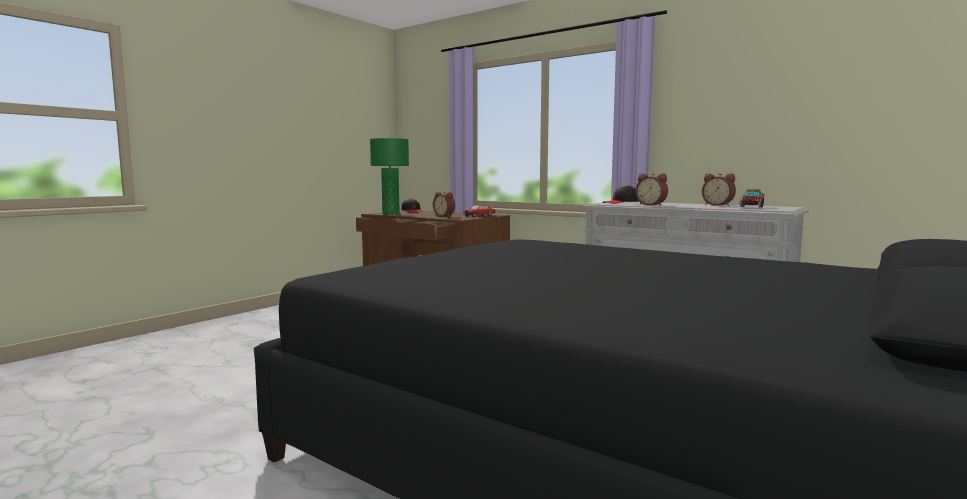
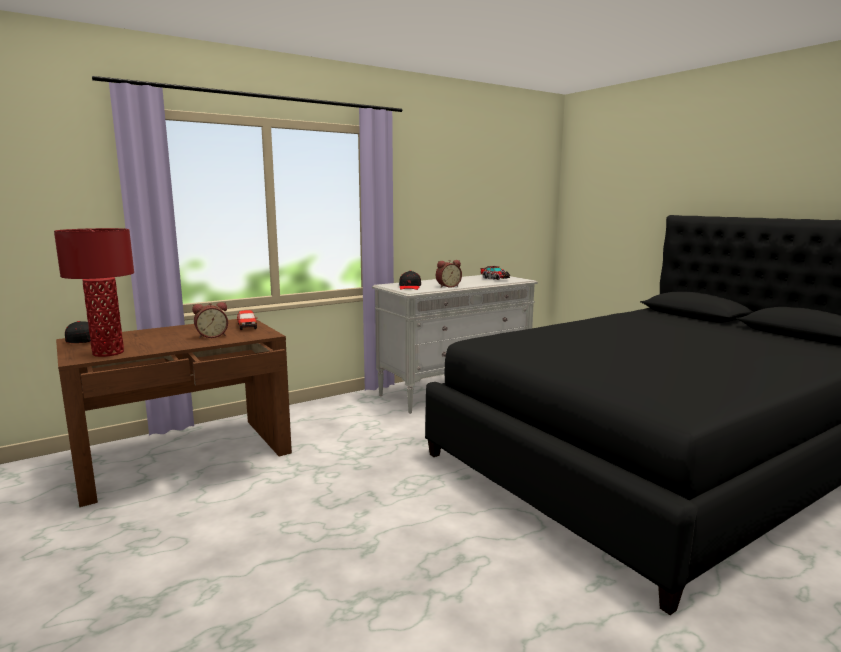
camera: 70 degrees left, 5 degrees up
green table lamp [370,138,409,215] -> red table lamp [54,228,134,357]
alarm clock [702,174,736,206] -> none

